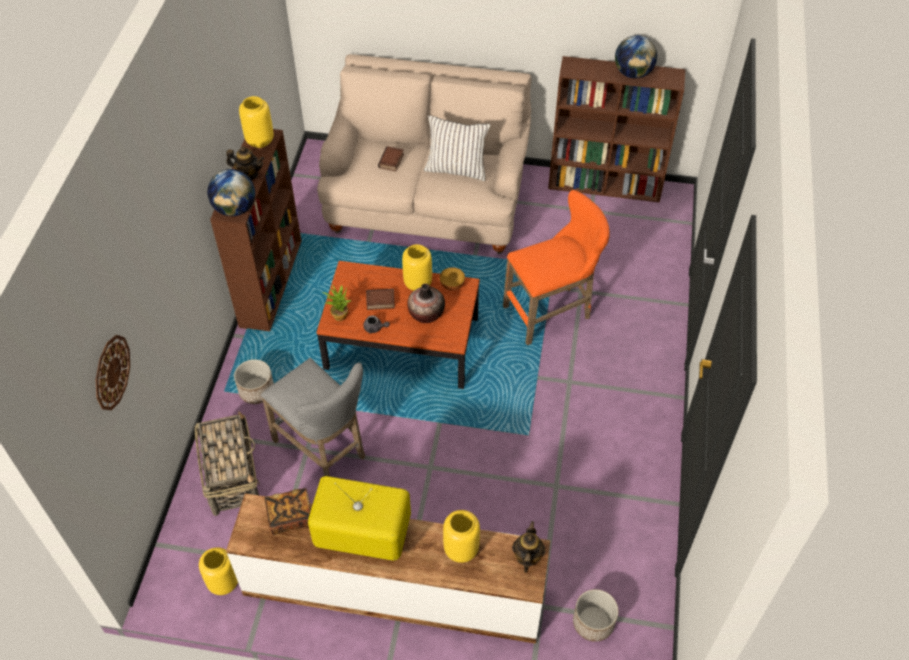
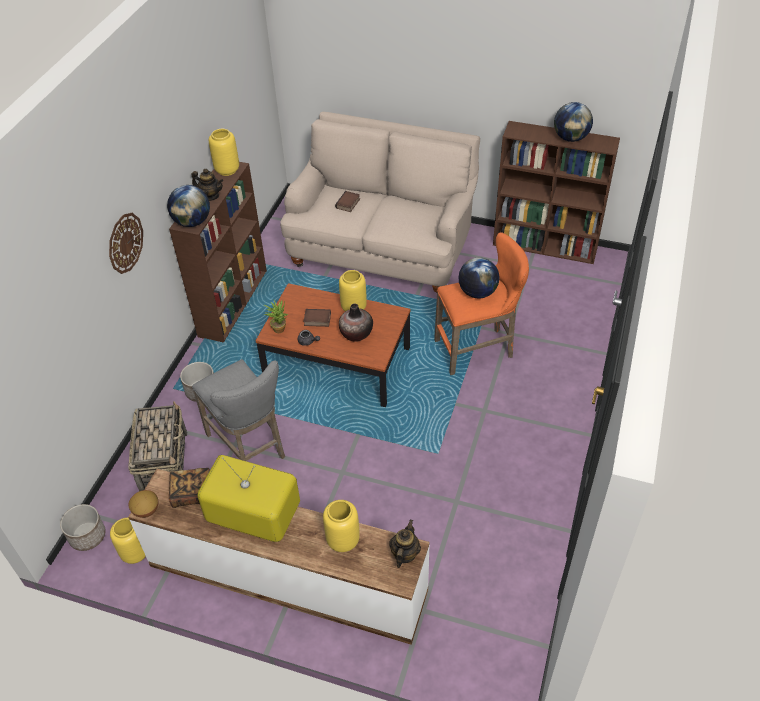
camera: 10 degrees right, 5 degrees down
wall clock [95,335,130,410] -> wall clock moved to [109,213,143,274]
white pillow [424,115,491,181] -> none
bowl [440,267,465,290] -> bowl moved to [129,490,158,518]
planter [573,589,618,642] -> planter moved to [60,504,106,551]
none -> globe [458,257,500,298]

